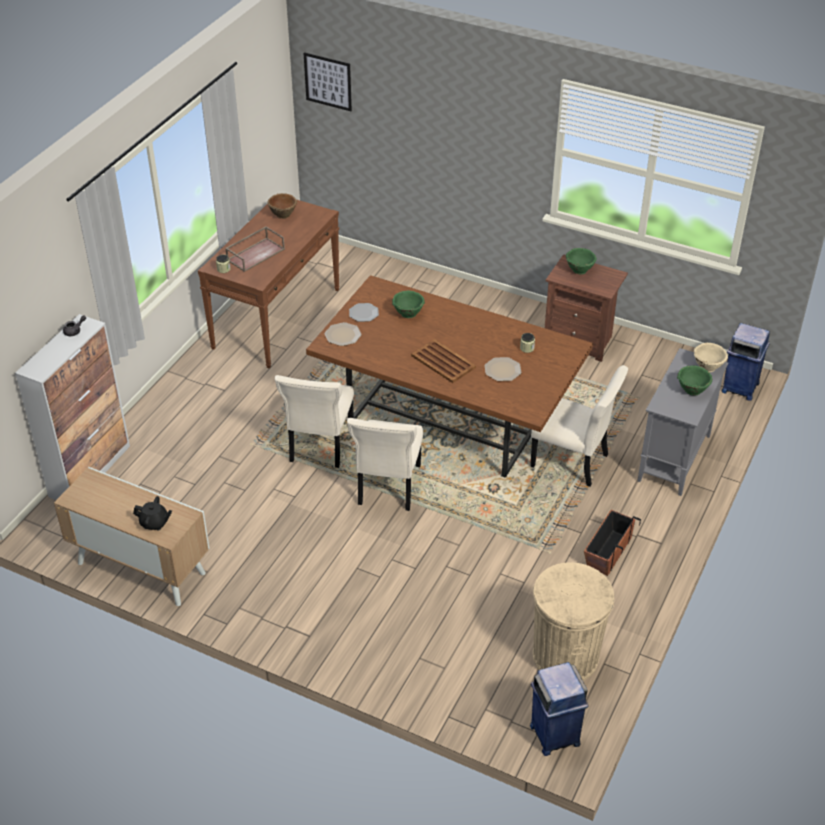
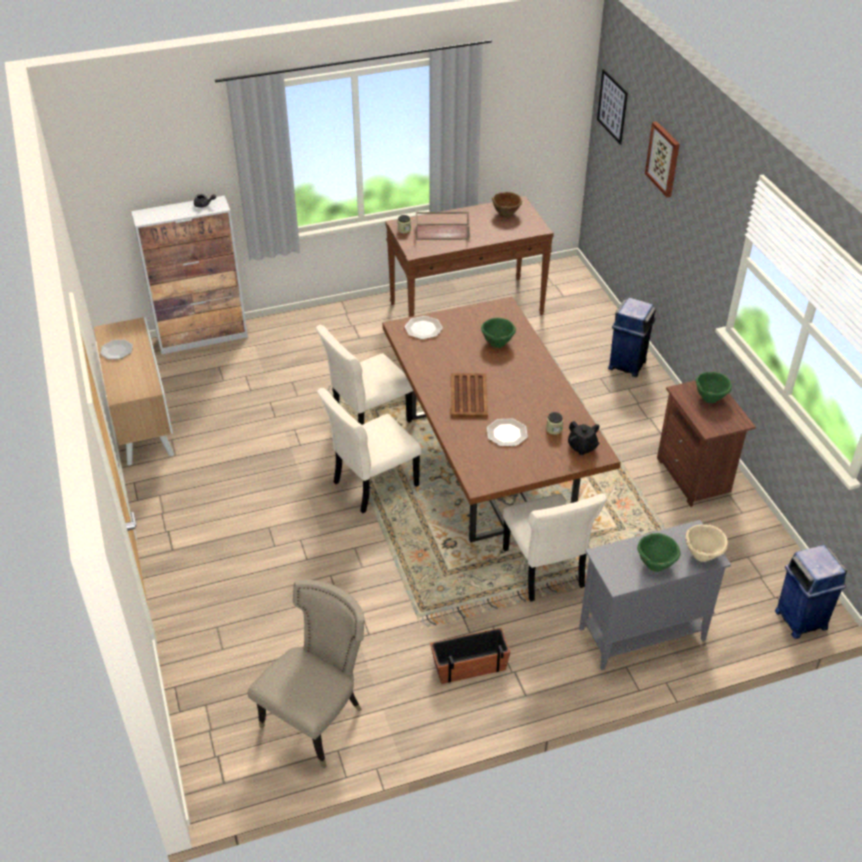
camera: 45 degrees right, 0 degrees up
black teapot [133,496,172,531] -> black teapot moved to [568,421,600,455]
plate [349,303,379,322] -> plate moved to [100,340,133,359]
blue trash can [530,662,589,756] -> blue trash can moved to [608,298,656,377]
beige trash can [533,562,614,681] -> beige chair [248,580,364,769]
none -> picture [645,121,680,197]

